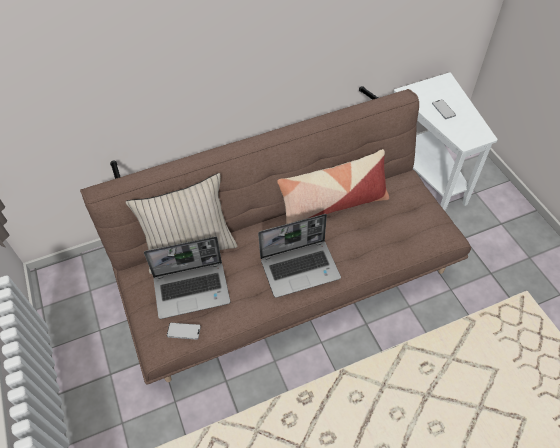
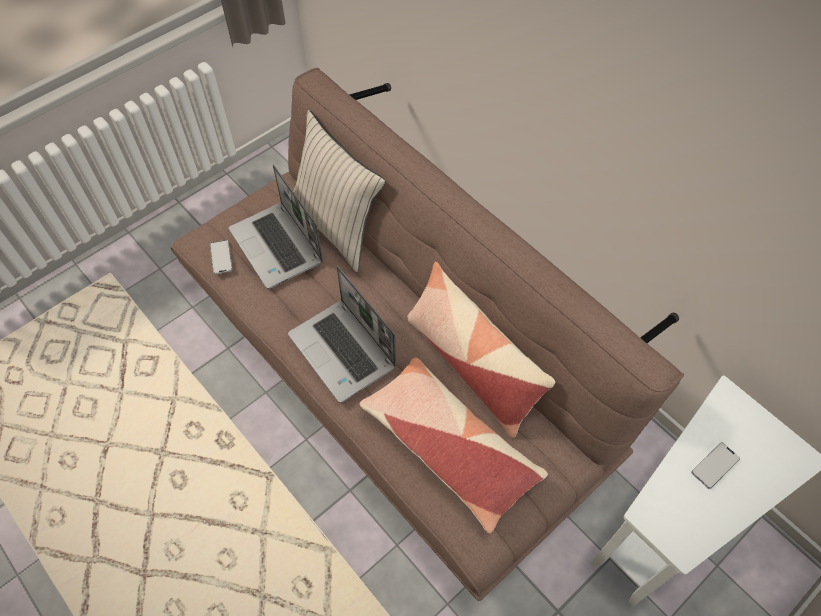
camera: 70 degrees right, 5 degrees up
none -> pillow [360,357,548,533]

